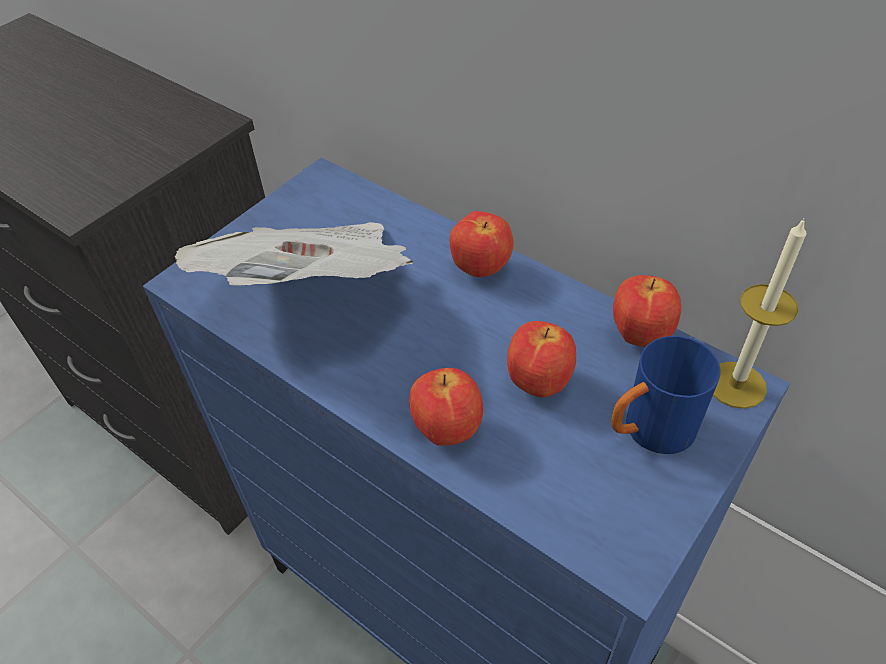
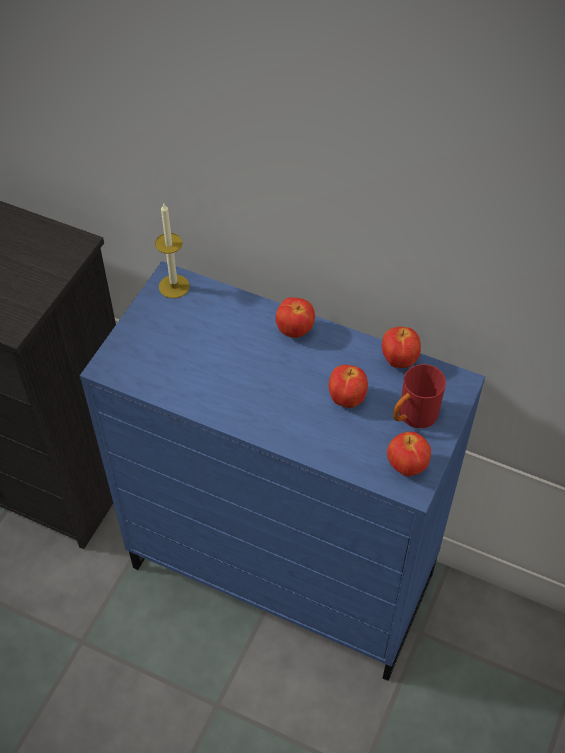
camera: 15 degrees left, 5 degrees up
newspaper [175,222,413,286] -> none
apple [409,368,483,446] -> apple moved to [387,432,431,477]
blue mug [611,336,720,454] -> red mug [393,364,446,428]
candle [713,218,807,409] -> candle moved to [155,202,190,298]

